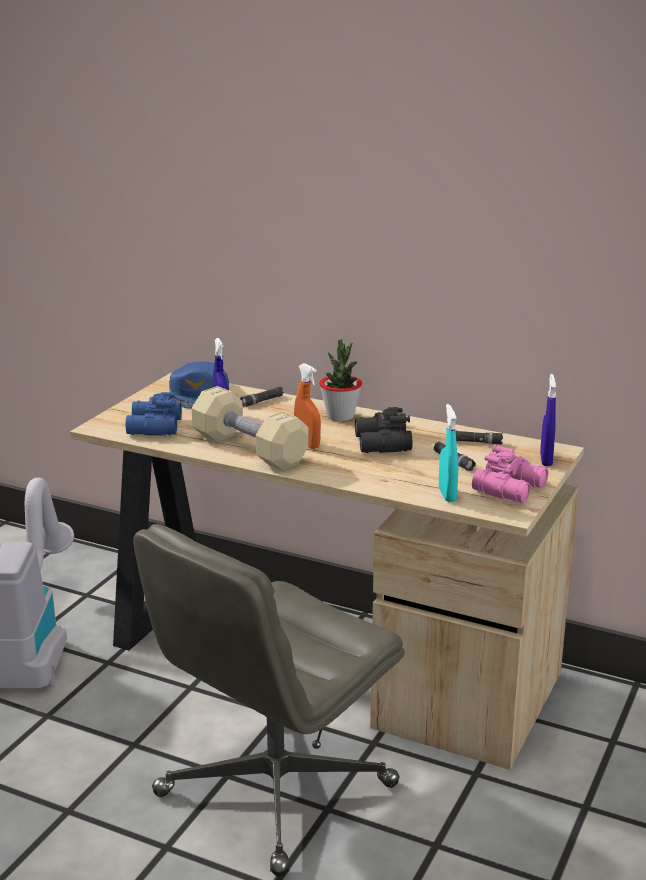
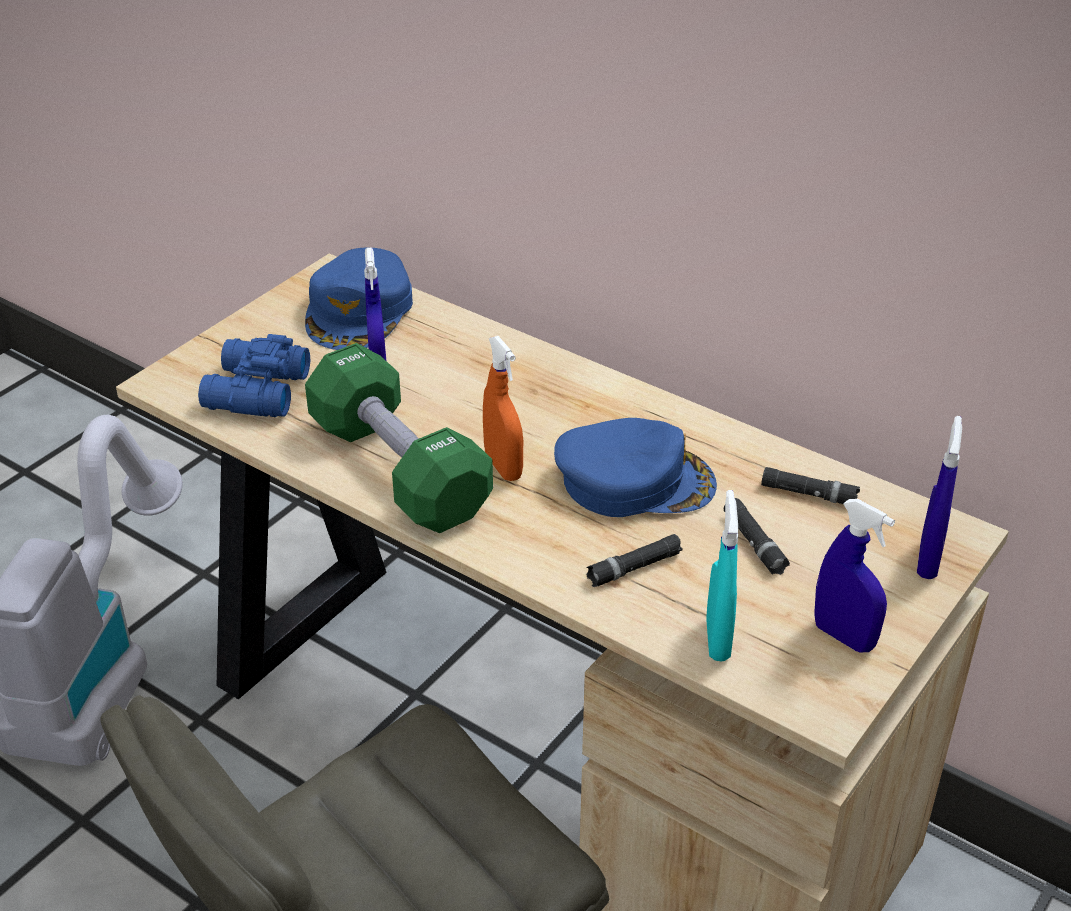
camera: 10 degrees right, 15 degrees up
beige dumbbell [191,386,309,470] -> green dumbbell [305,343,493,533]
black flashlight [240,387,284,407] -> black flashlight moved to [586,534,683,587]
potted plant [319,339,362,421] -> none
black binoculars [355,407,413,453] -> blue cap [554,418,717,517]
pink binoculars [472,445,548,503] -> blue spray bottle [814,499,895,652]

